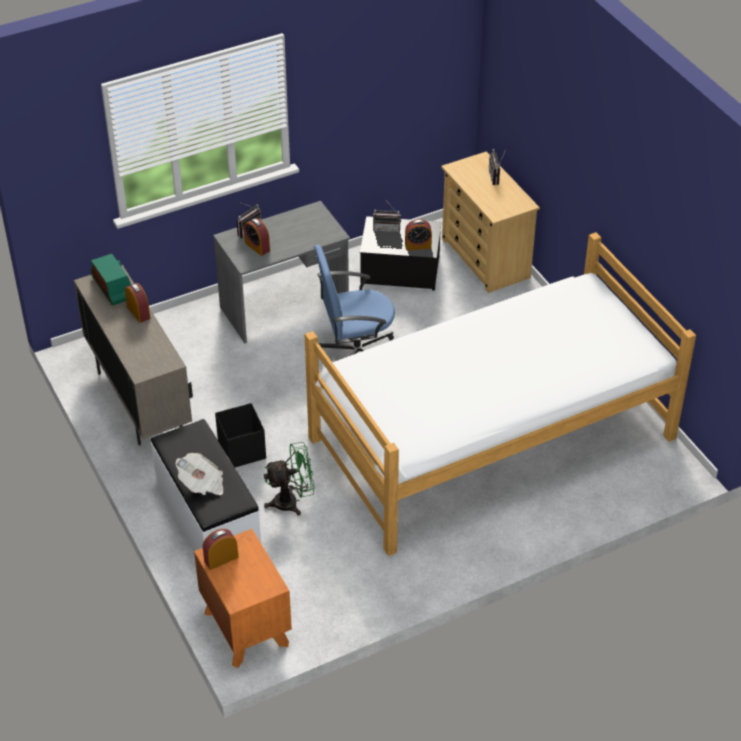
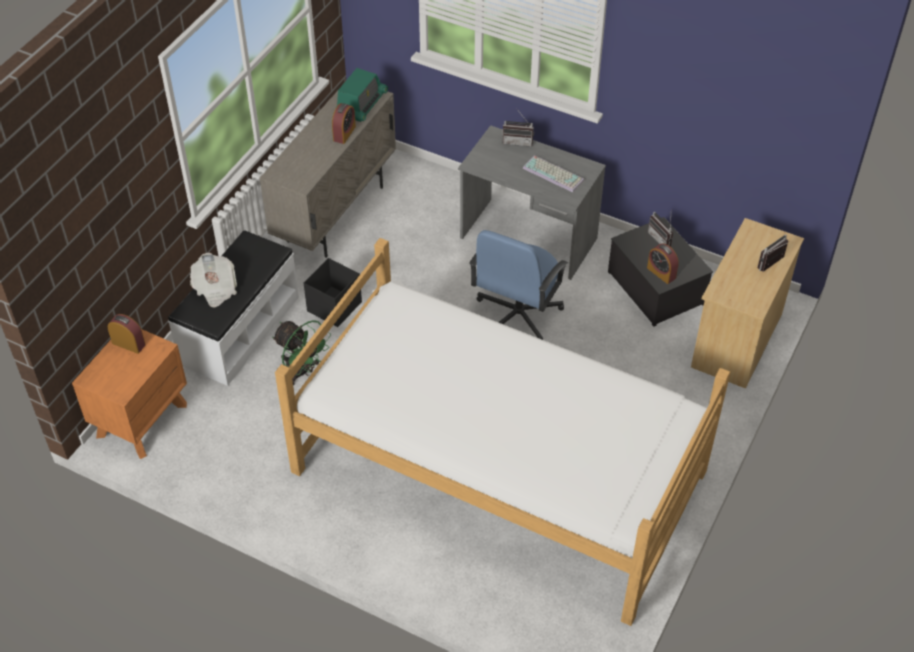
camera: 55 degrees right, 5 degrees up
alarm clock [244,218,270,256] -> none
blue office chair [314,245,395,356] -> blue office chair turned 105 degrees counterclockwise [469,230,568,340]
none -> keyboard [523,155,584,192]

